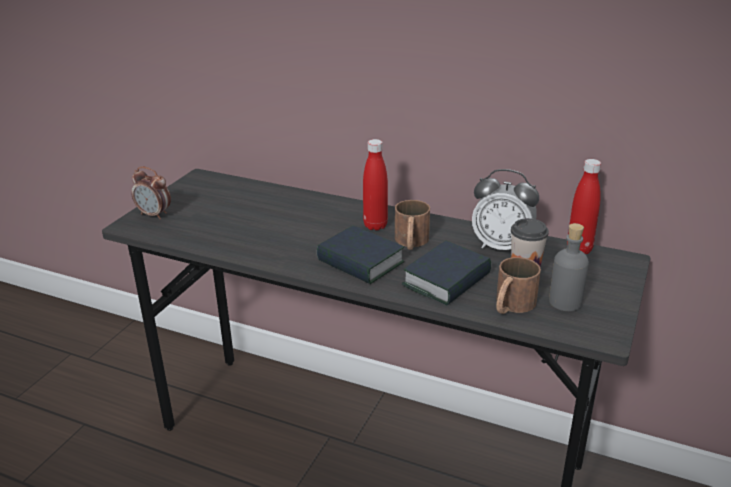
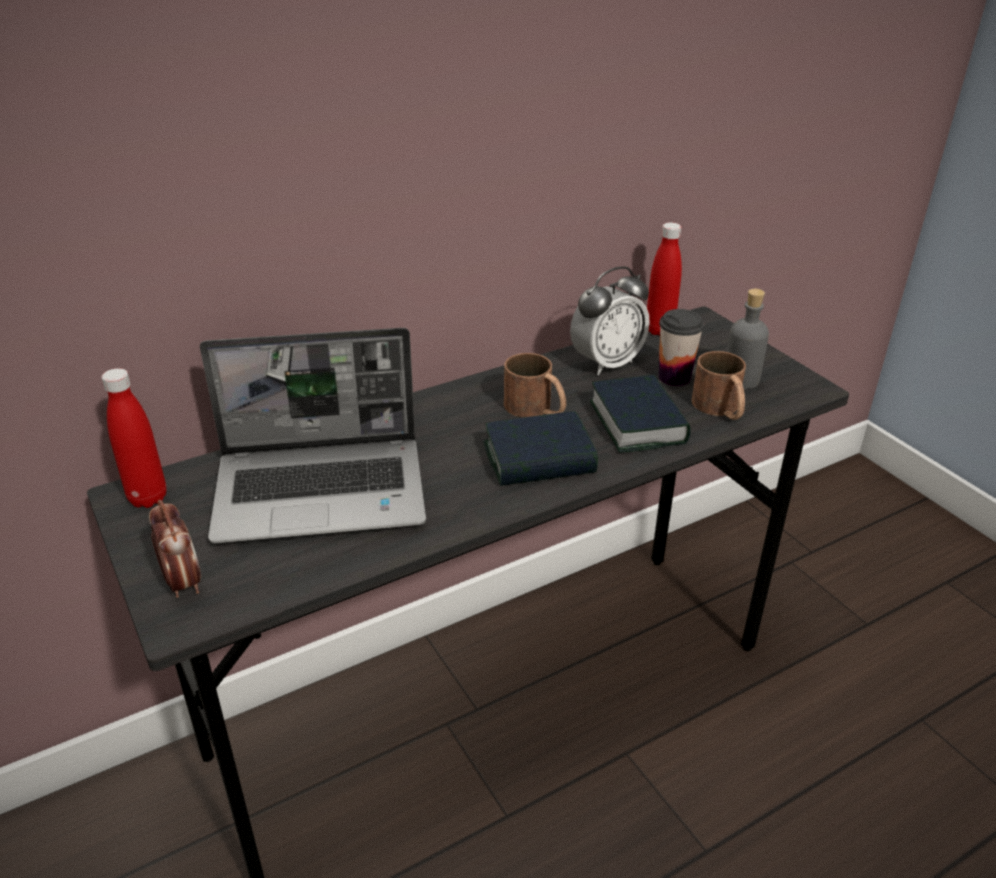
camera: 55 degrees left, 5 degrees up
alarm clock [131,167,171,219] -> alarm clock turned 90 degrees counterclockwise [149,500,201,598]
red bottle [363,139,388,230] -> red bottle moved to [102,368,166,508]
none -> laptop [200,328,426,543]

